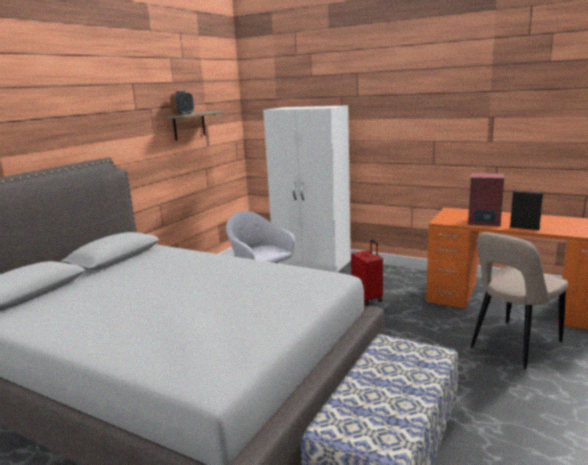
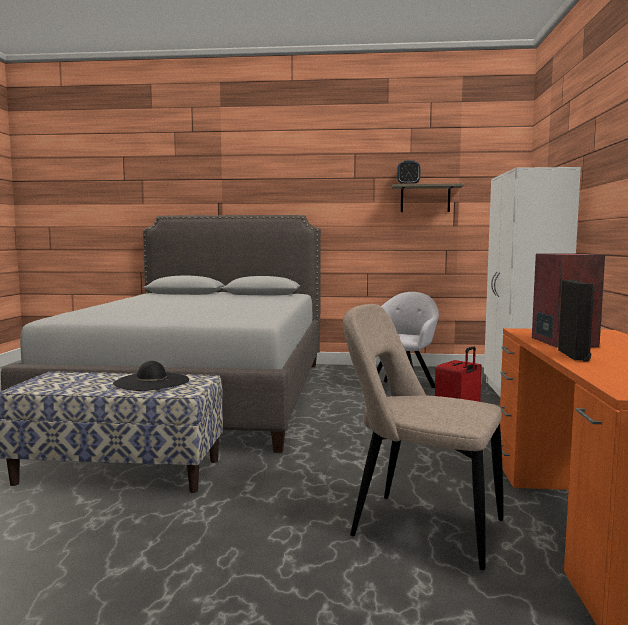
camera: 65 degrees right, 10 degrees down
none -> black hat [113,361,189,391]

